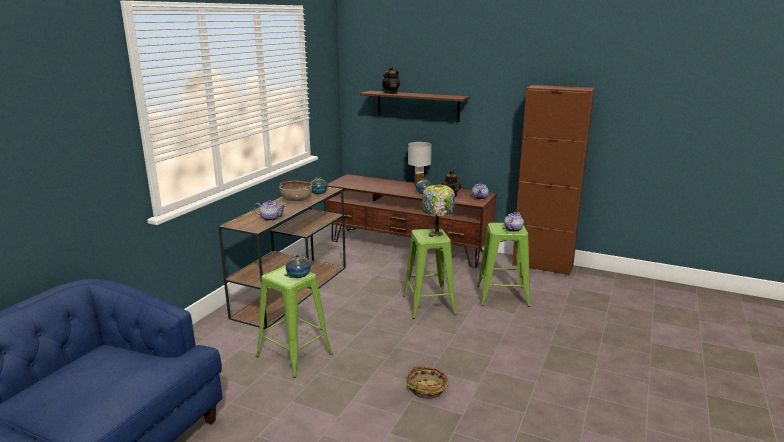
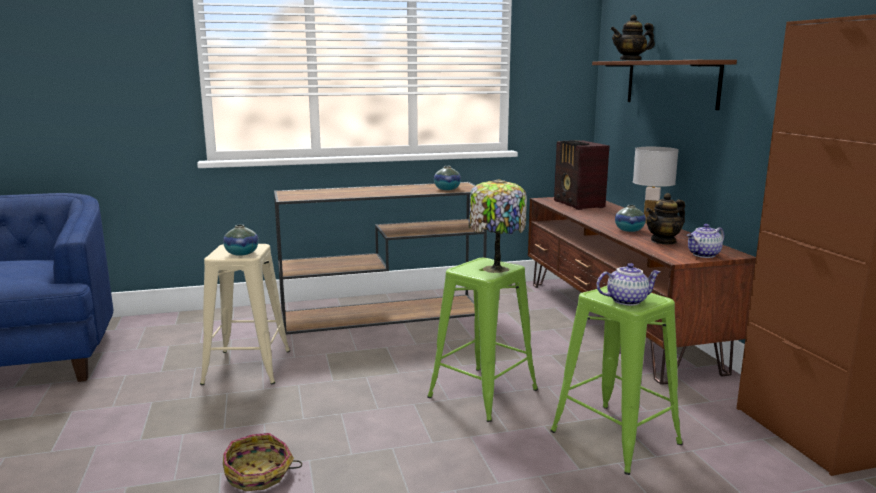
camera: 50 degrees right, 5 degrees down
teapot [254,200,286,221] -> none
green stool [256,265,333,378] -> beige stool [200,244,290,385]
brown bowl [279,181,313,202] -> none
none -> radio [554,140,609,210]

